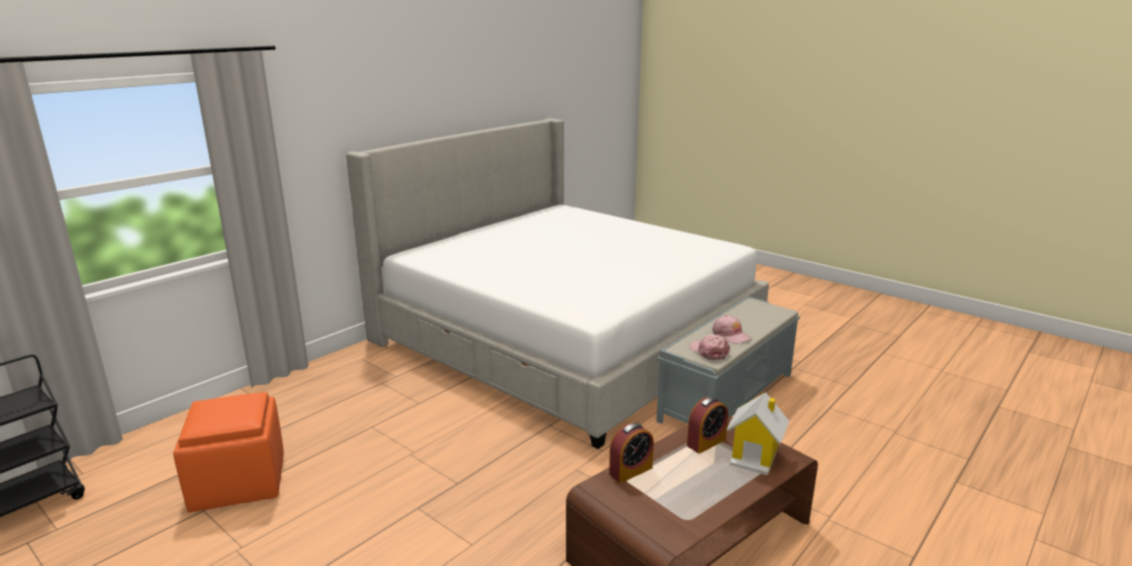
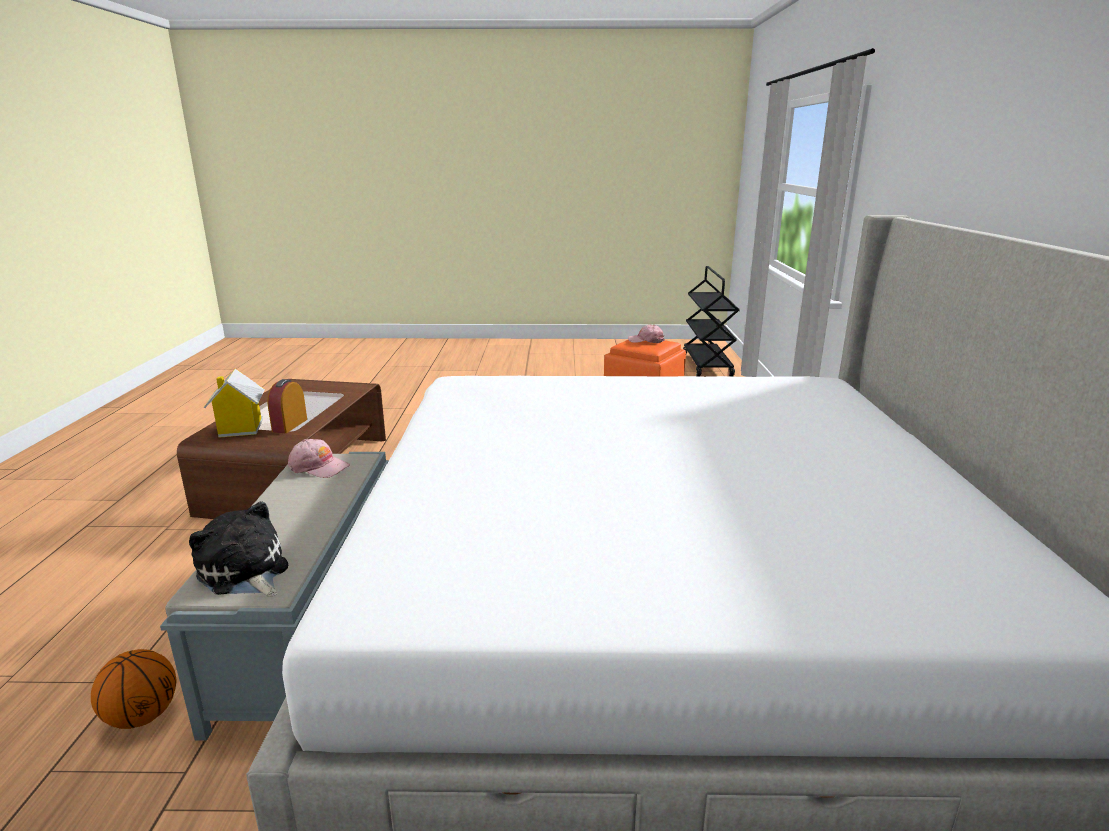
camera: 140 degrees right, 0 degrees up
alarm clock [609,423,654,483] -> none
pink cap [712,315,751,344] -> pink cap moved to [628,325,665,343]
none -> basketball [91,649,176,729]
none -> plush toy [189,501,288,596]

